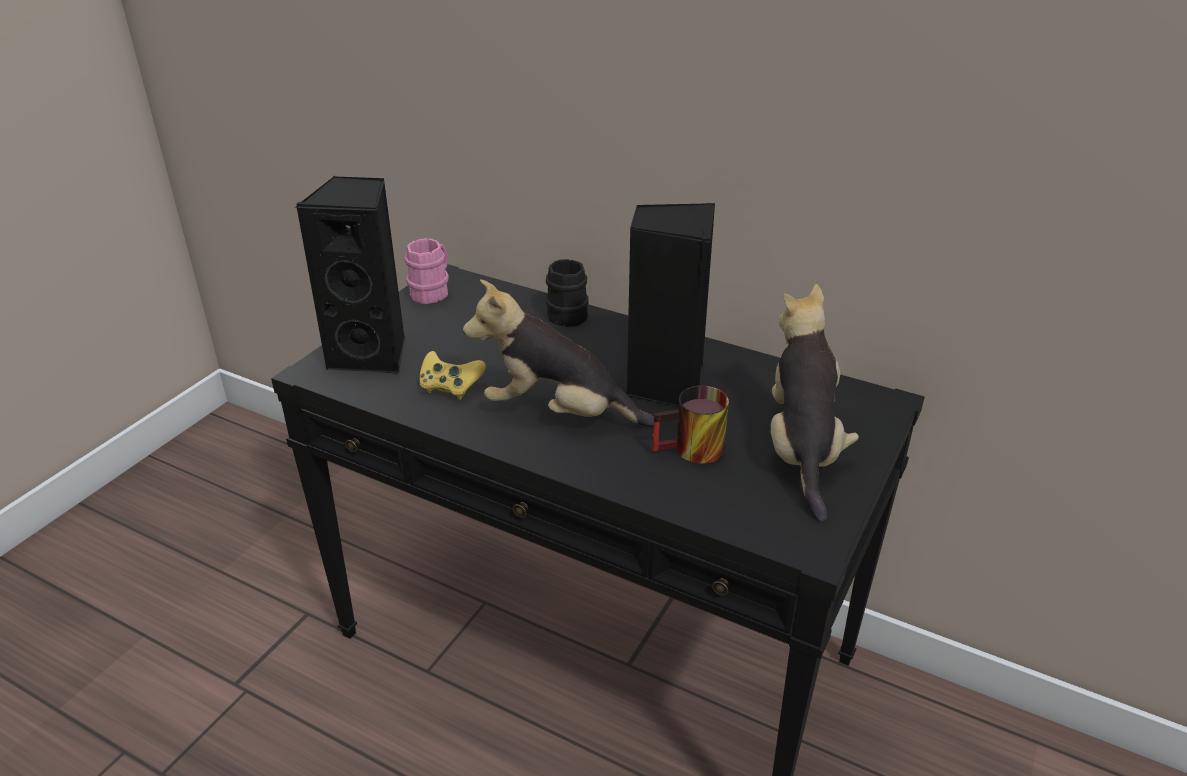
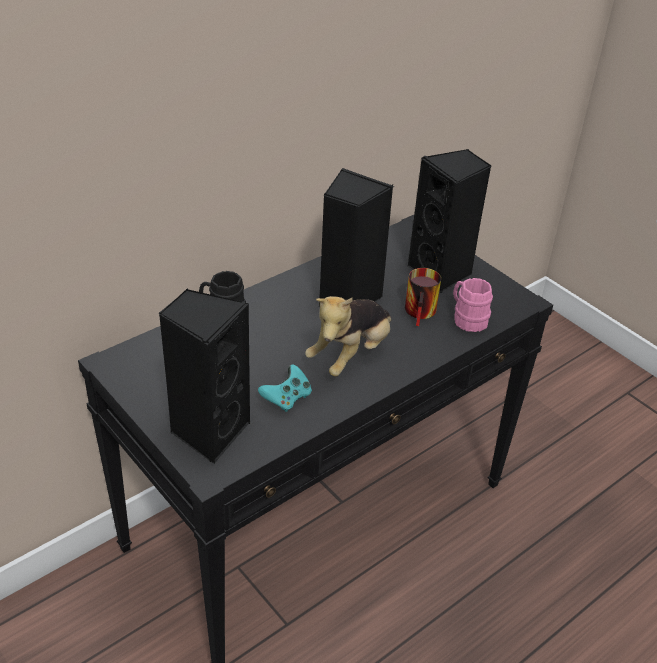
camera: 70 degrees left, 5 degrees up
pink mug [405,238,449,304] -> pink mug moved to [453,278,493,332]
yellow game controller [420,351,486,400] -> turquoise game controller [258,364,312,412]
plush toy [771,284,859,522] -> black speaker [408,149,491,293]

